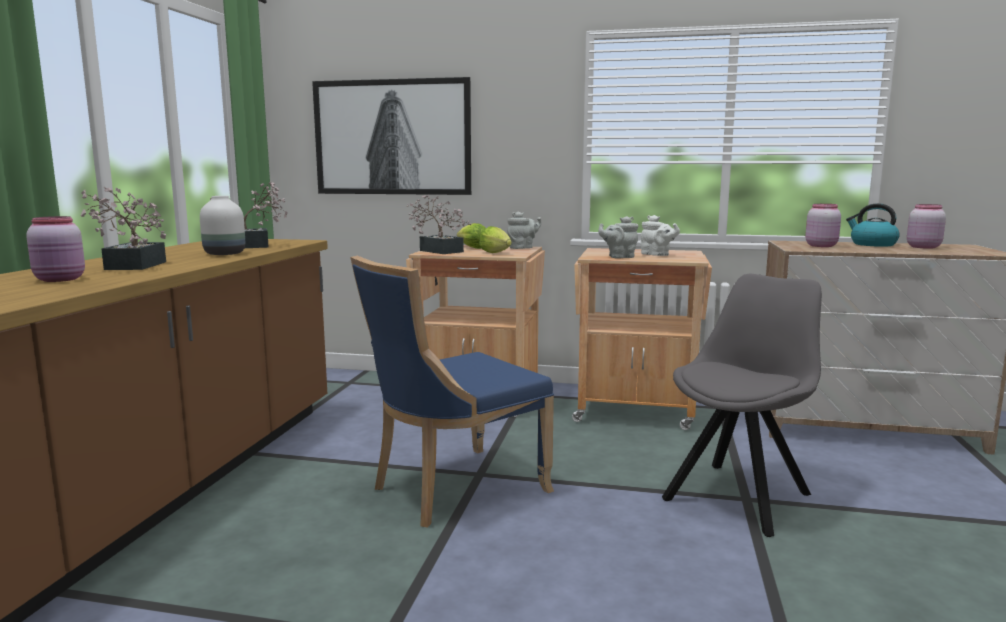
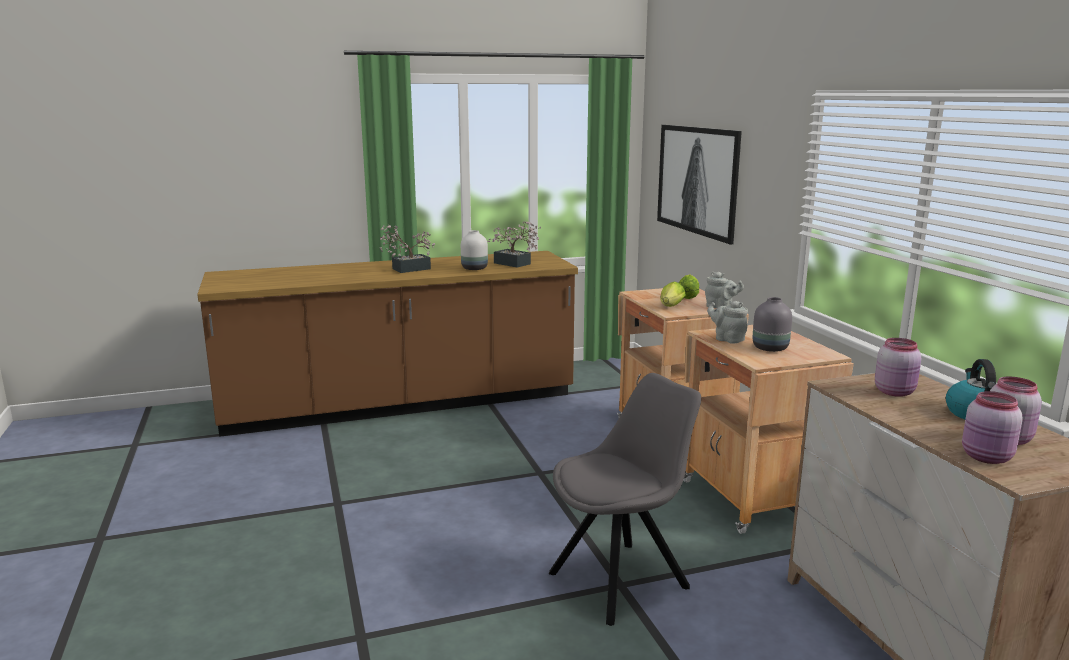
camera: 60 degrees right, 5 degrees up
pink jar [26,216,85,282] -> pink jar moved to [962,391,1023,464]
blue chair [350,256,554,528] -> none
potted plant [406,195,471,254] -> none
white teapot [640,215,680,256] -> grey vase [753,297,792,352]
grey chair [662,274,822,537] -> grey chair turned 45 degrees counterclockwise [549,373,701,626]

